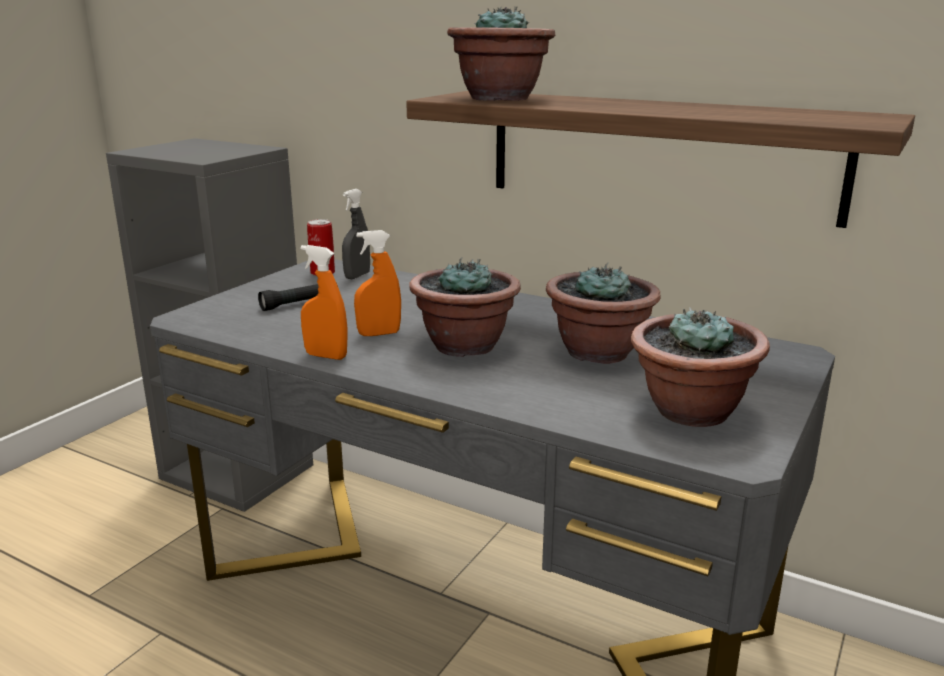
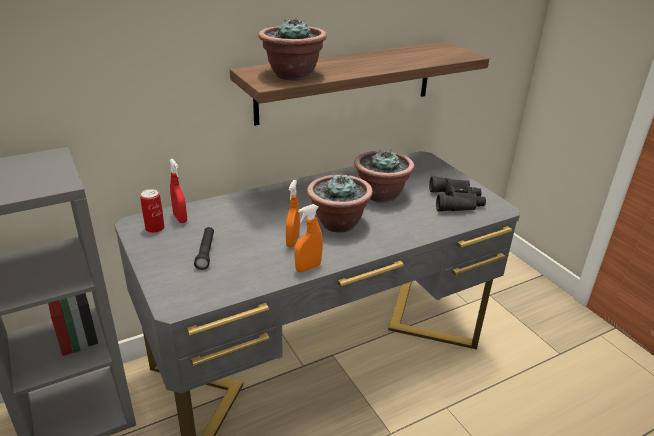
camera: 60 degrees left, 10 degrees up
grey spray bottle [342,189,370,279] -> red spray bottle [169,159,187,223]
potted plant [631,307,770,427] -> black binoculars [429,176,486,211]

